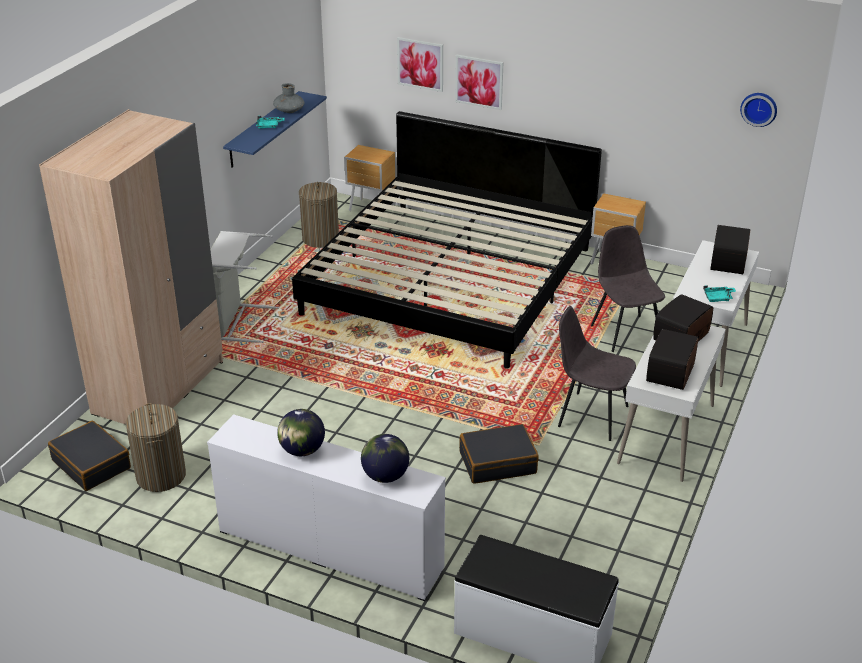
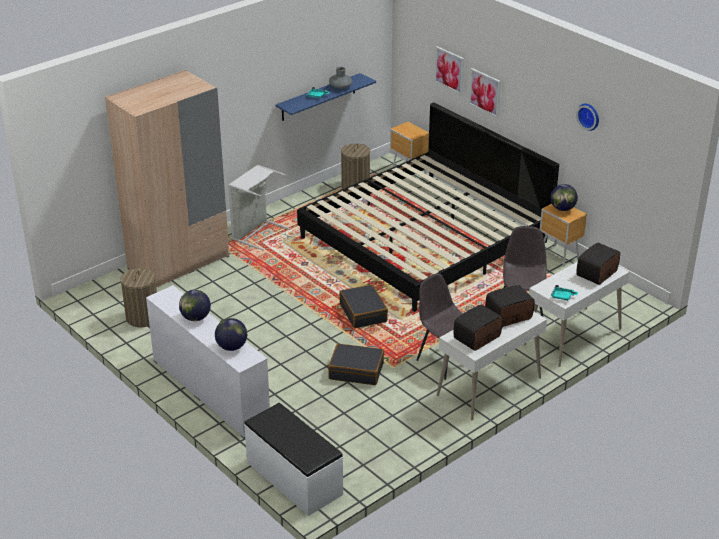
camera: 25 degrees right, 0 degrees up
black suitcase [48,421,131,491] -> black suitcase moved to [339,284,388,328]
wall clock [740,93,777,127] -> wall clock moved to [576,104,599,131]
none -> globe [550,184,578,211]

